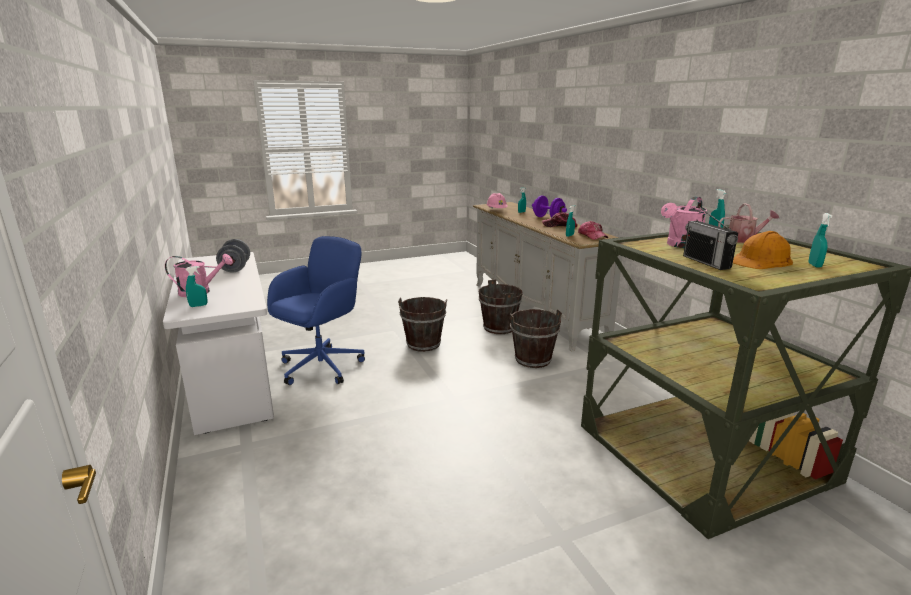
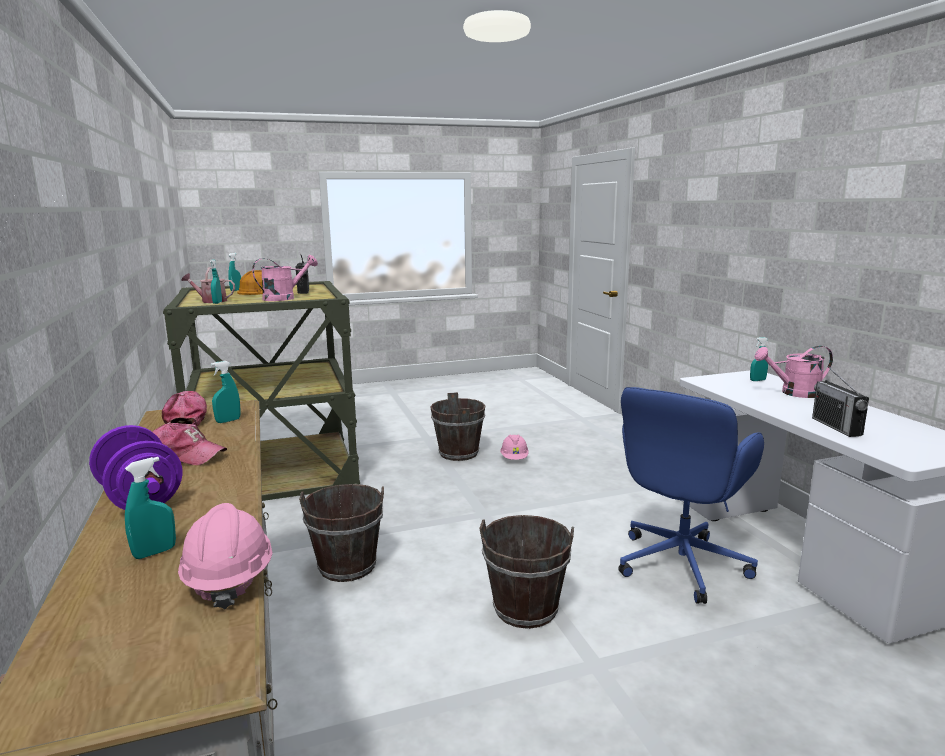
camera: 175 degrees left, 5 degrees down
grey dumbbell [216,239,250,273] -> radio [812,366,869,437]
brown bucket [479,279,523,334] -> brown bucket moved to [430,392,485,461]
none -> pink hard hat [500,434,529,460]

